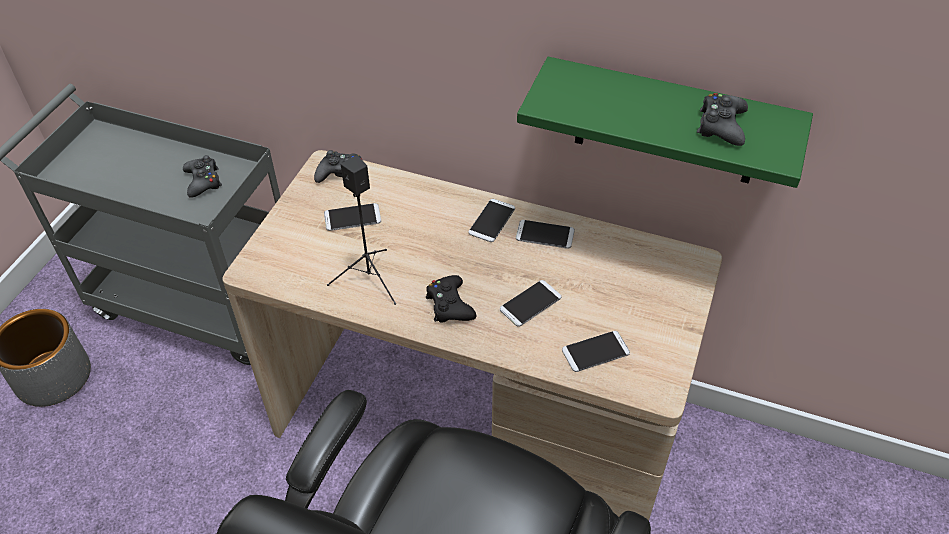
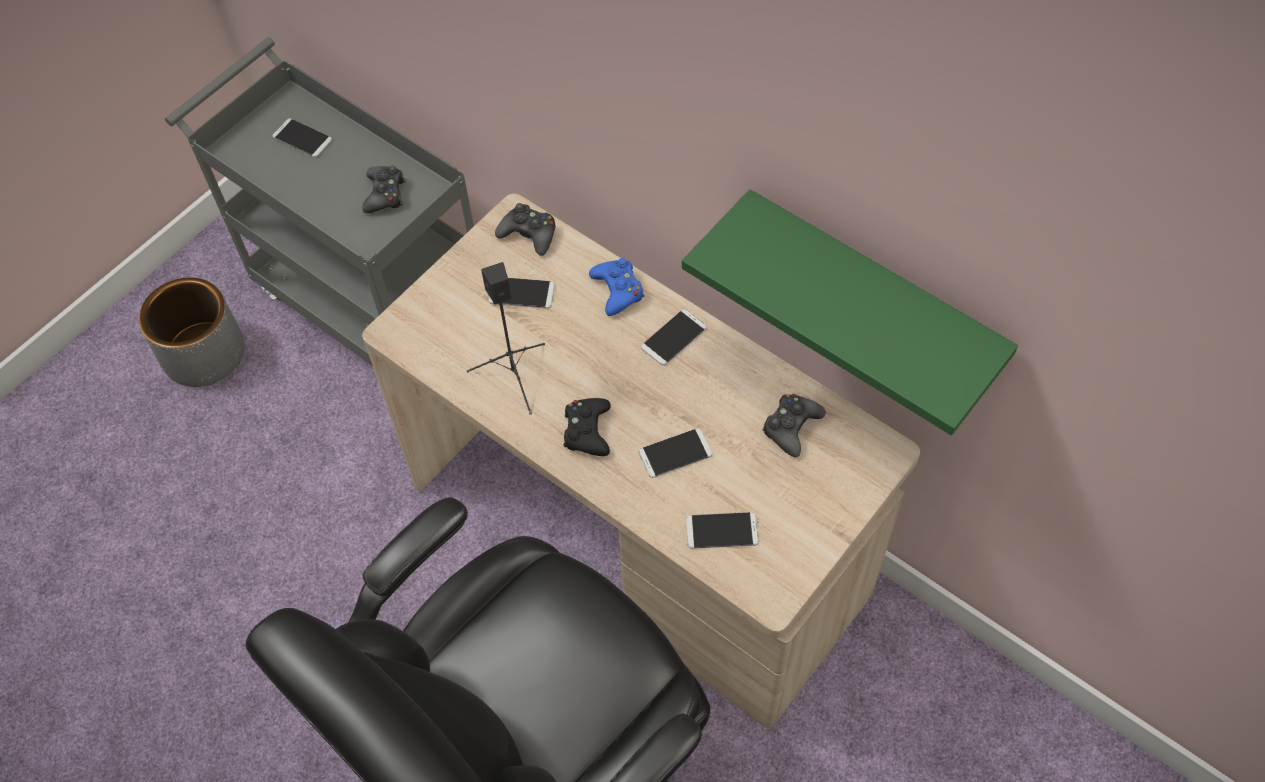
camera: 20 degrees right, 10 degrees up
phone [516,220,575,249] -> phone moved to [272,118,332,157]
black game controller [697,93,748,146] -> black game controller moved to [762,394,826,458]
none -> blue game controller [589,258,644,316]

